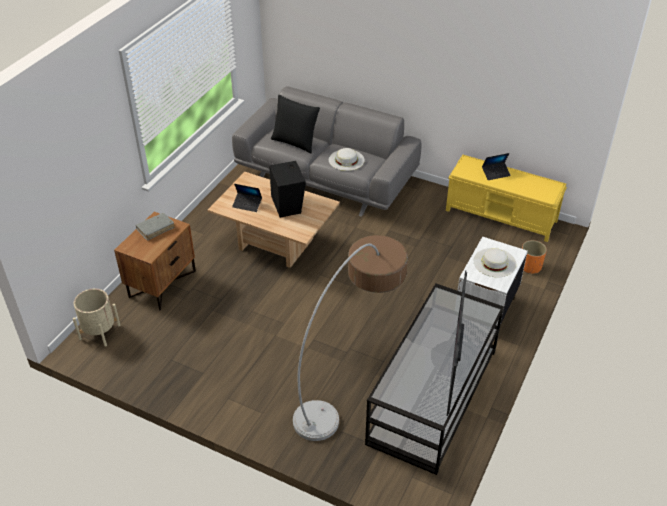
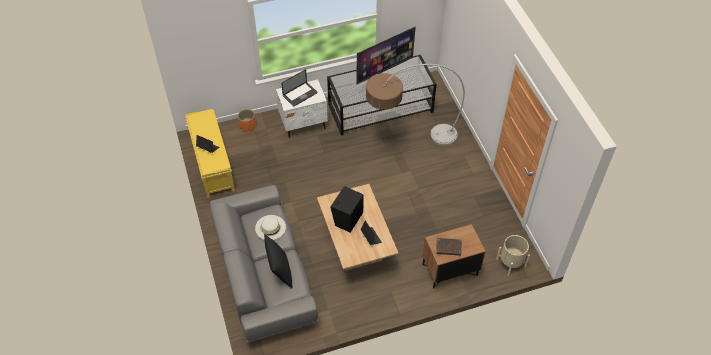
camera: 135 degrees left, 10 degrees up
grey book [136,213,174,240] -> brown book [436,238,462,256]
white hat [474,248,516,277] -> laptop [281,69,317,107]

